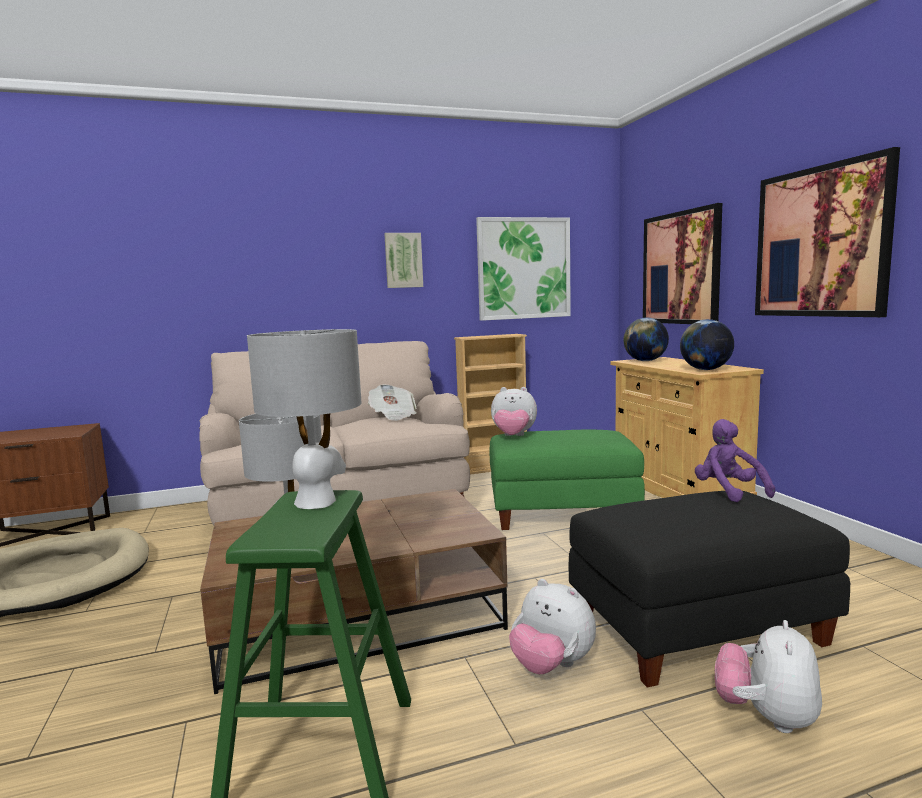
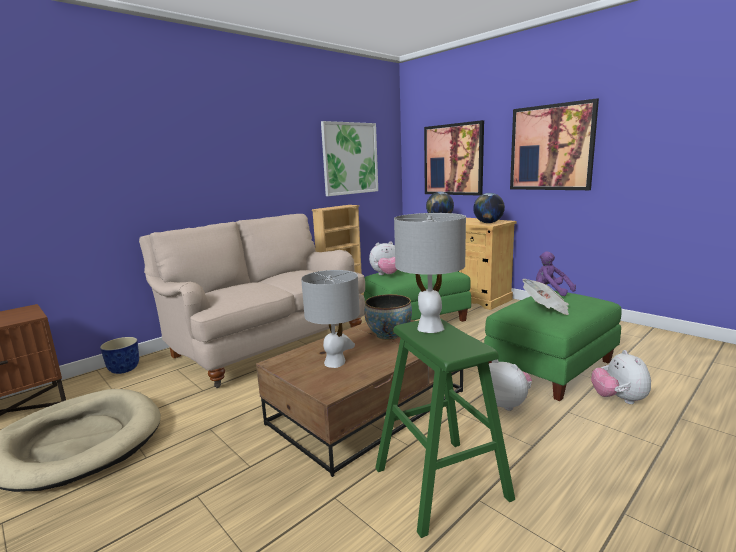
camera: 25 degrees left, 5 degrees up
newspaper [368,384,417,421] -> newspaper moved to [522,279,569,315]
picture [384,233,423,288] -> none
plush toy [509,579,596,674] -> plush toy turned 150 degrees counterclockwise [489,360,532,411]
black ottoman [569,491,850,688] -> green ottoman [484,291,622,401]
none -> planter [100,337,139,374]
none -> bowl [364,294,412,340]

